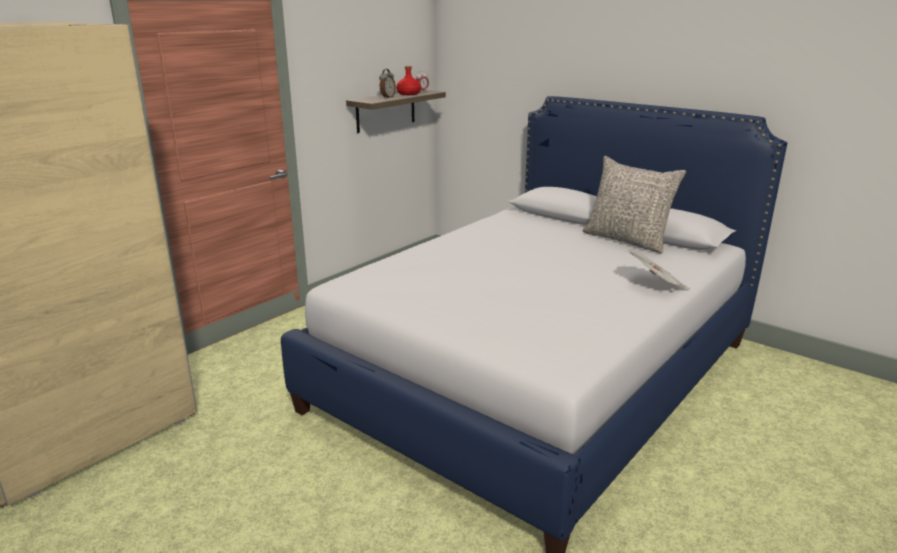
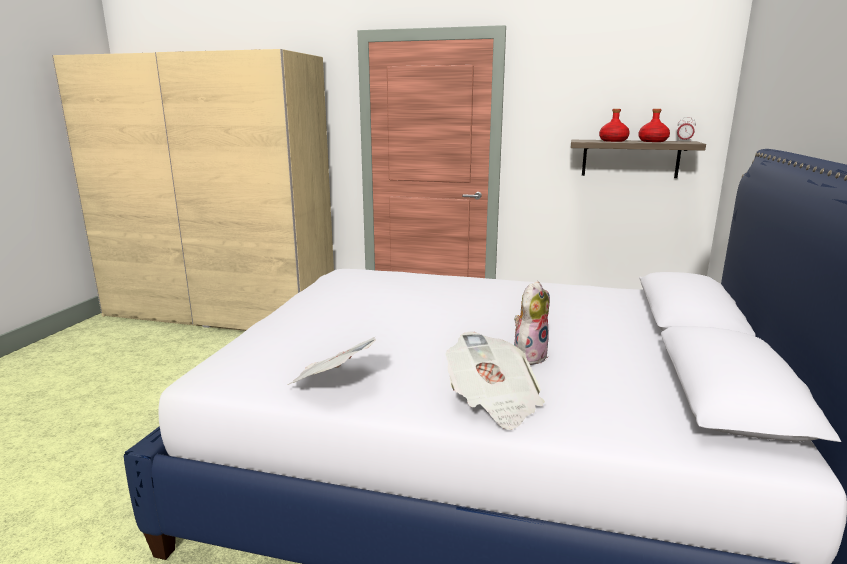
camera: 65 degrees right, 5 degrees down
alarm clock [379,69,396,99] -> red bottle [599,109,630,142]
grey pillow [583,156,686,254] -> none
none -> newspaper [288,337,376,385]
none -> plush toy [514,281,550,365]

